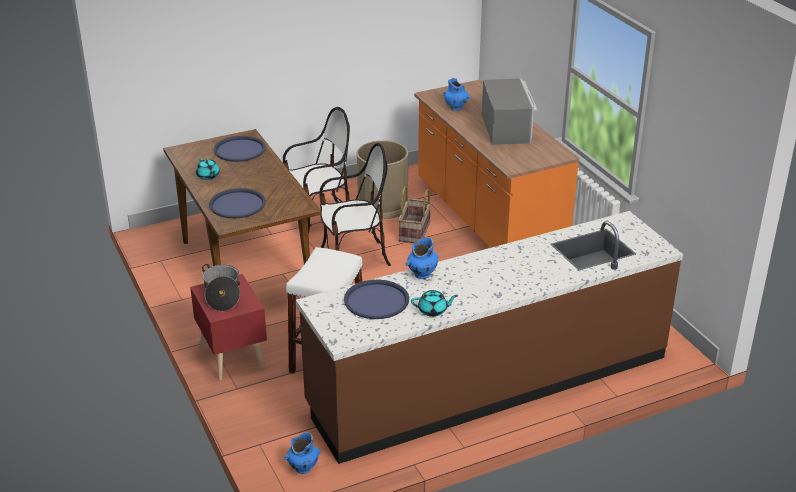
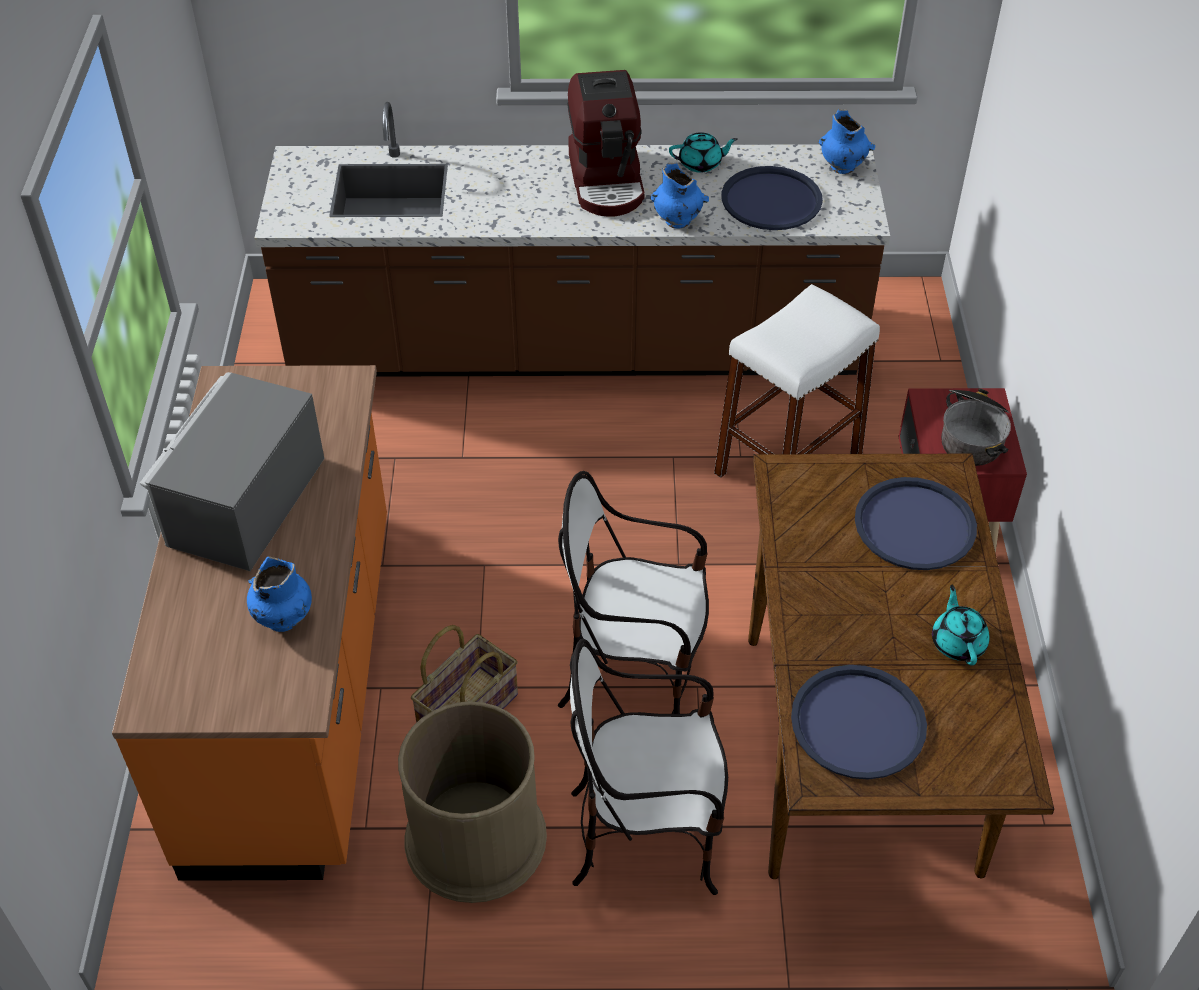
camera: 155 degrees left, 15 degrees up
blue vase [284,432,320,474] -> blue vase moved to [819,109,875,174]
turquoise teapot [411,290,457,317] -> turquoise teapot turned 150 degrees clockwise [669,132,738,173]
none -> coffee machine [567,70,645,217]

